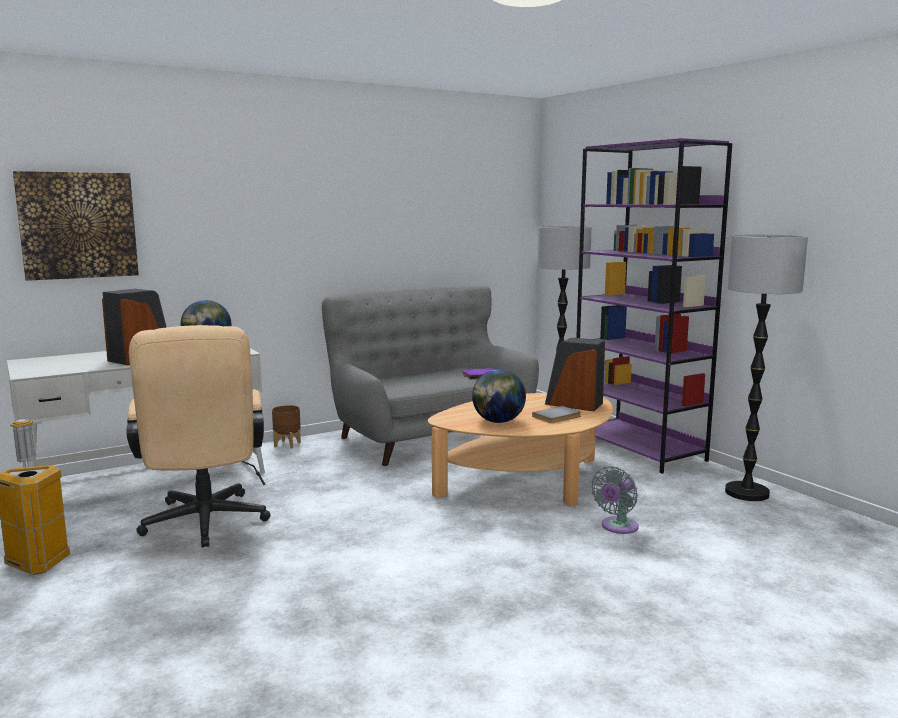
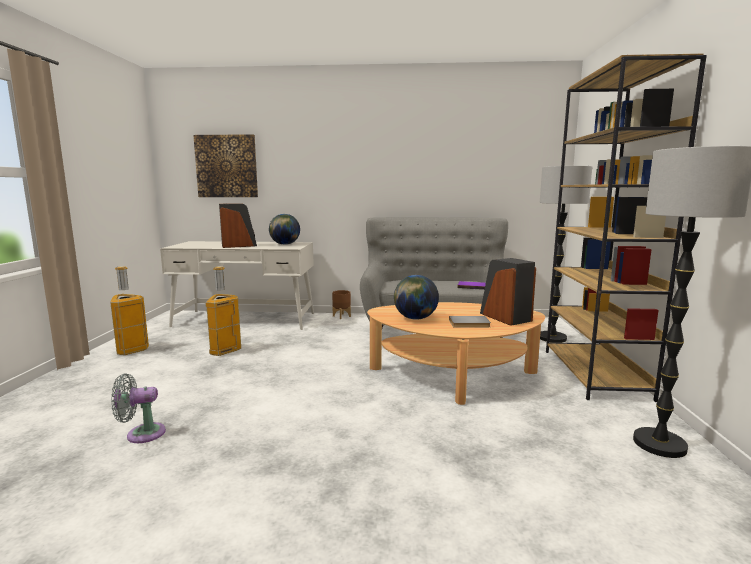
camera: 35 degrees right, 0 degrees up
beige office chair [126,325,271,548] -> trash can [205,266,241,356]
purple bookcase [576,138,732,474] -> brown bookcase [546,54,707,402]
grey fan [591,466,639,534] -> grey fan moved to [111,373,166,443]

